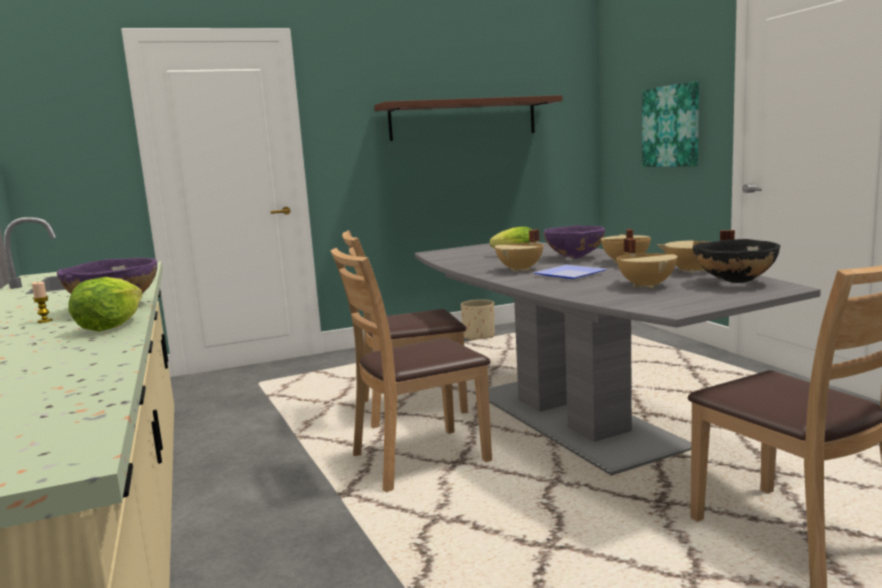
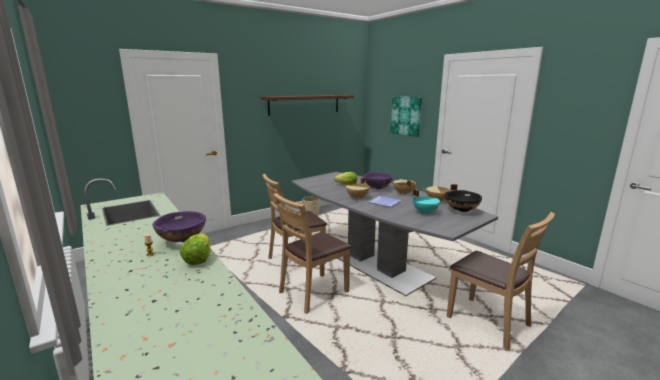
camera: 15 degrees left, 5 degrees up
beige cooking pot [617,238,678,288] -> turquoise cooking pot [413,189,440,215]

